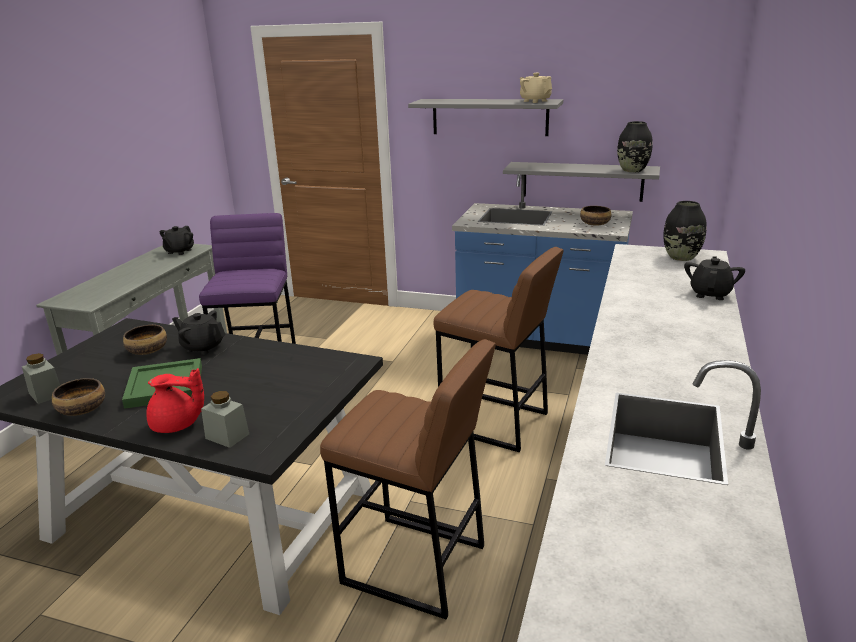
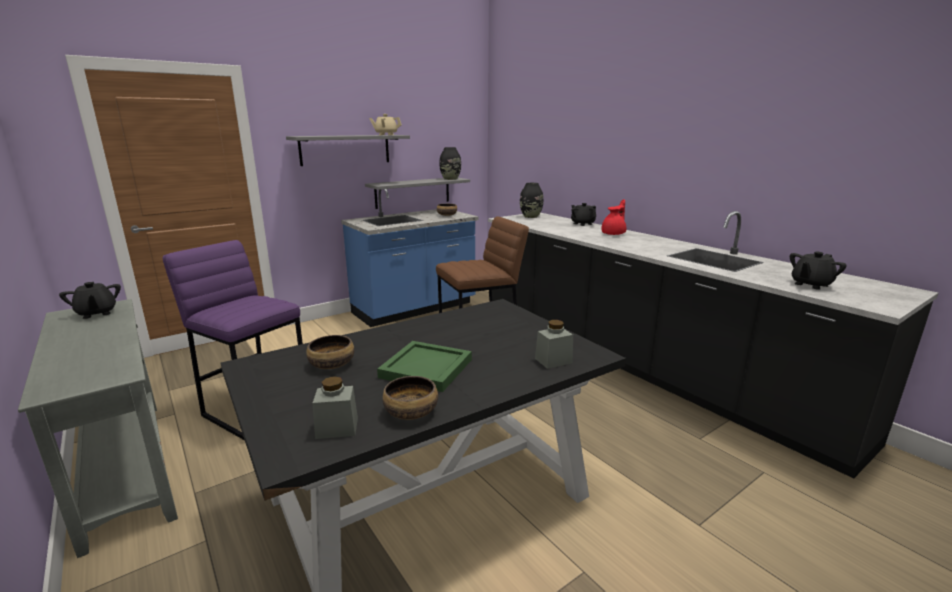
camera: 55 degrees left, 5 degrees down
red teapot [146,368,204,433] -> red teapot moved to [601,199,626,235]
black teapot [172,310,226,355] -> black teapot moved to [790,252,847,290]
brown stool [320,339,496,619] -> none

